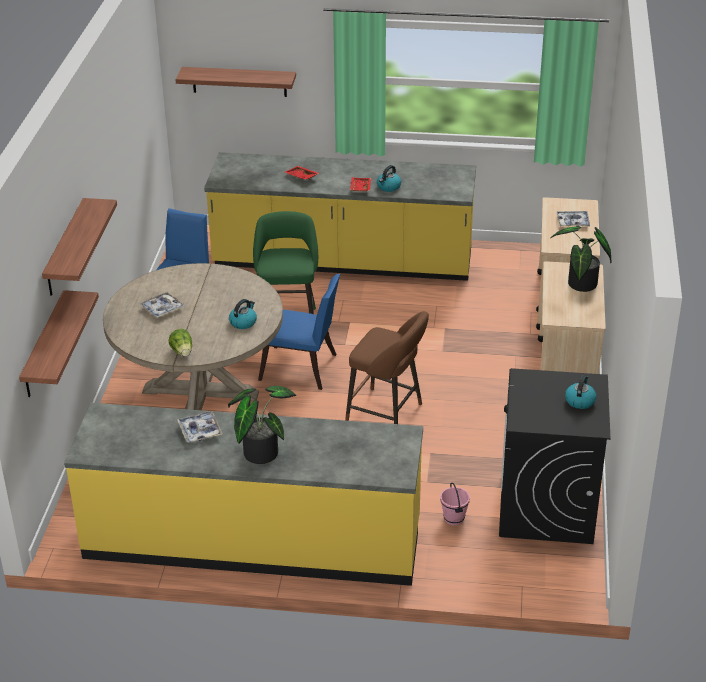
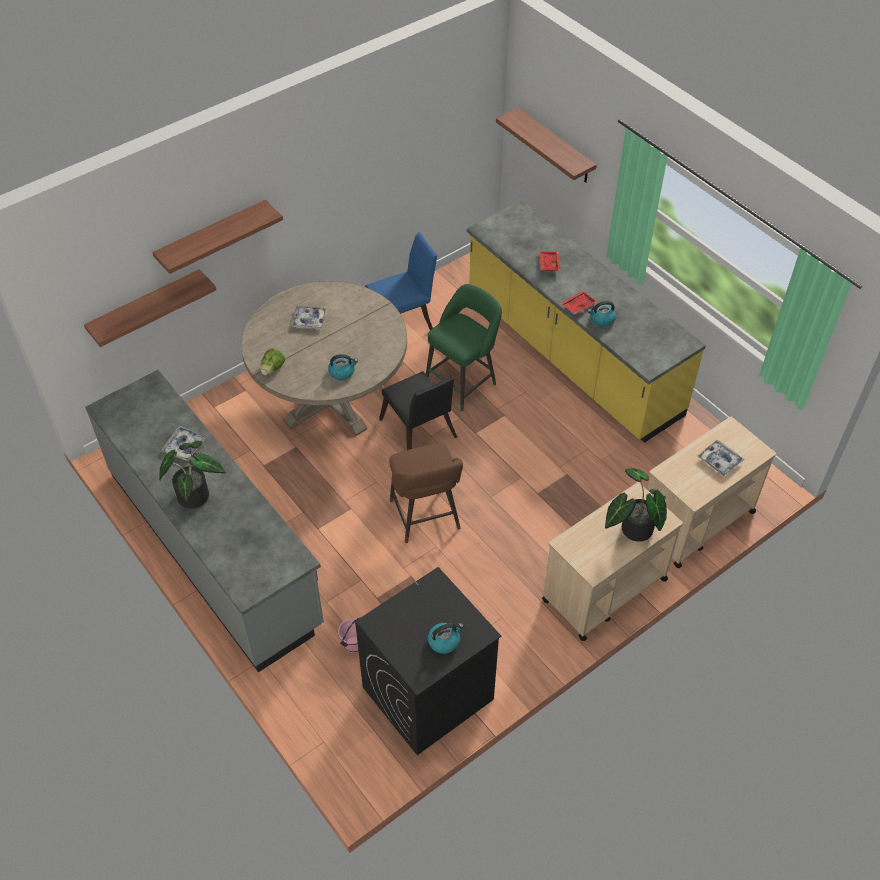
camera: 45 degrees right, 15 degrees up
yellow counter [64,403,423,586] -> grey counter [85,370,324,672]
blue chair [258,274,340,390] -> black chair [379,371,457,450]

